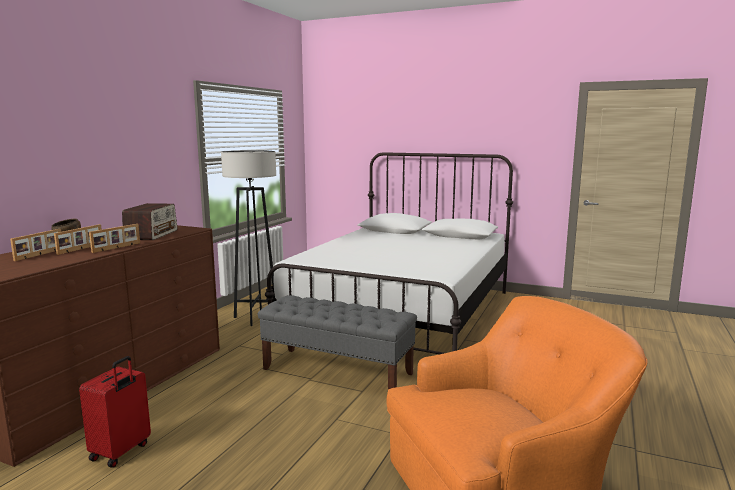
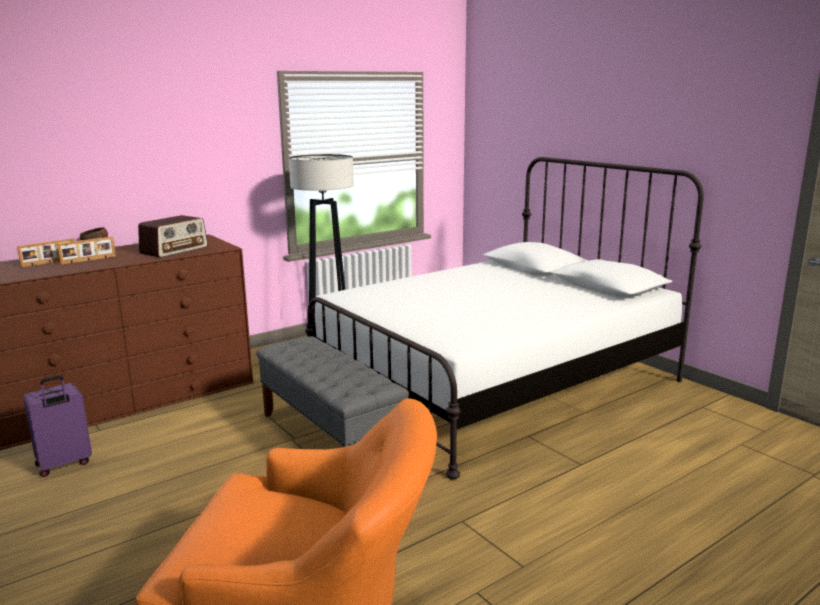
camera: 30 degrees right, 5 degrees up
red suitcase [79,356,151,468] -> purple suitcase [23,375,92,477]
picture frame [89,224,140,253] -> none

